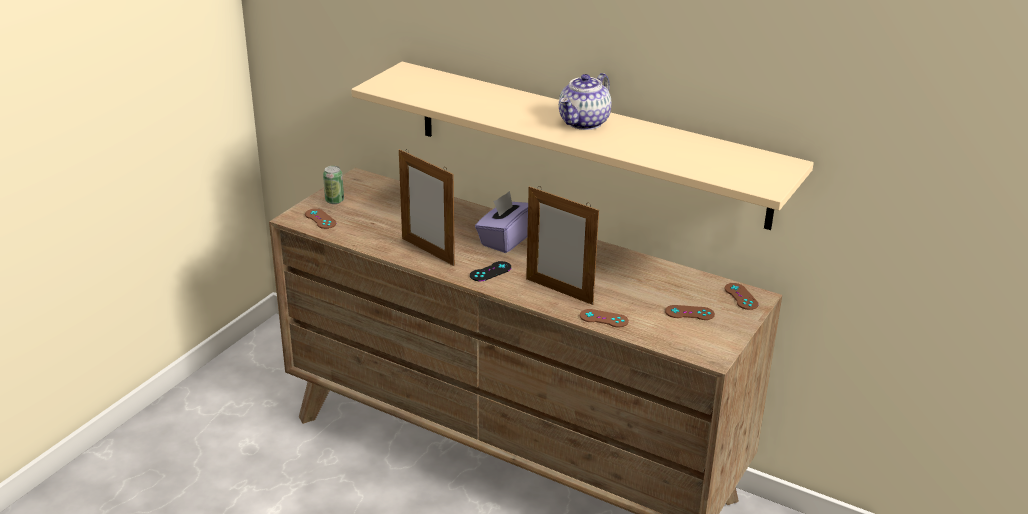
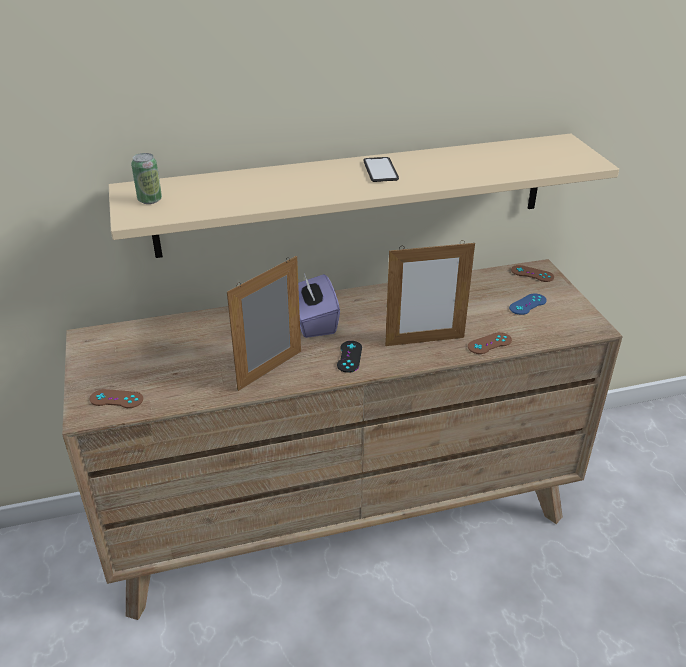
camera: 45 degrees left, 5 degrees up
can [323,166,344,204] -> can moved to [131,153,162,204]
picture frame [399,149,455,266] -> picture frame turned 135 degrees clockwise [227,256,301,391]
teapot [559,73,611,130] -> phone [364,157,399,182]
brown game controller [665,305,715,320] -> blue game controller [509,293,547,315]

